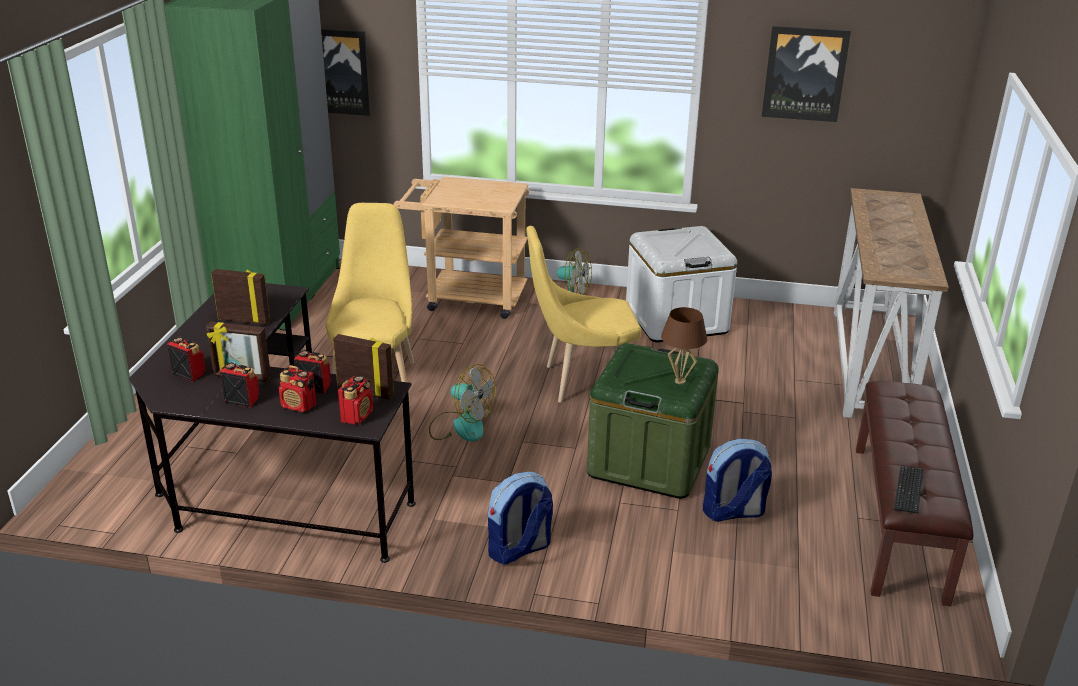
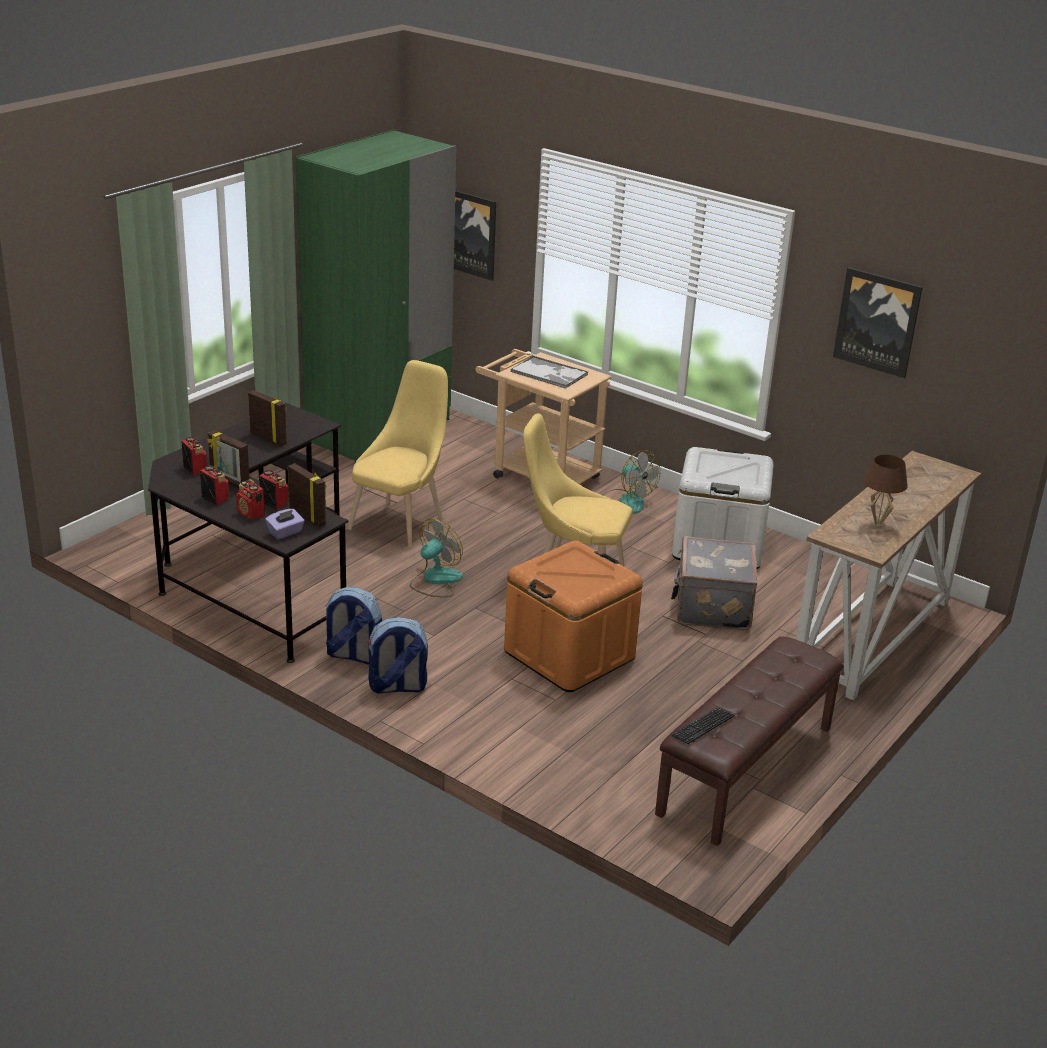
camera: 25 degrees right, 0 degrees up
radio [338,375,373,425] -> purple tissue box [265,509,304,539]
fan [429,364,496,442] -> fan turned 105 degrees counterclockwise [410,518,463,597]
green storage box [587,343,719,499] -> orange storage box [504,541,643,692]
brown table lamp [661,307,707,384] -> brown table lamp moved to [864,455,908,528]
backpack [703,438,772,522] -> backpack moved to [325,587,382,665]
none -> tray [511,356,588,389]
none -> grey suitcase [671,536,757,630]

